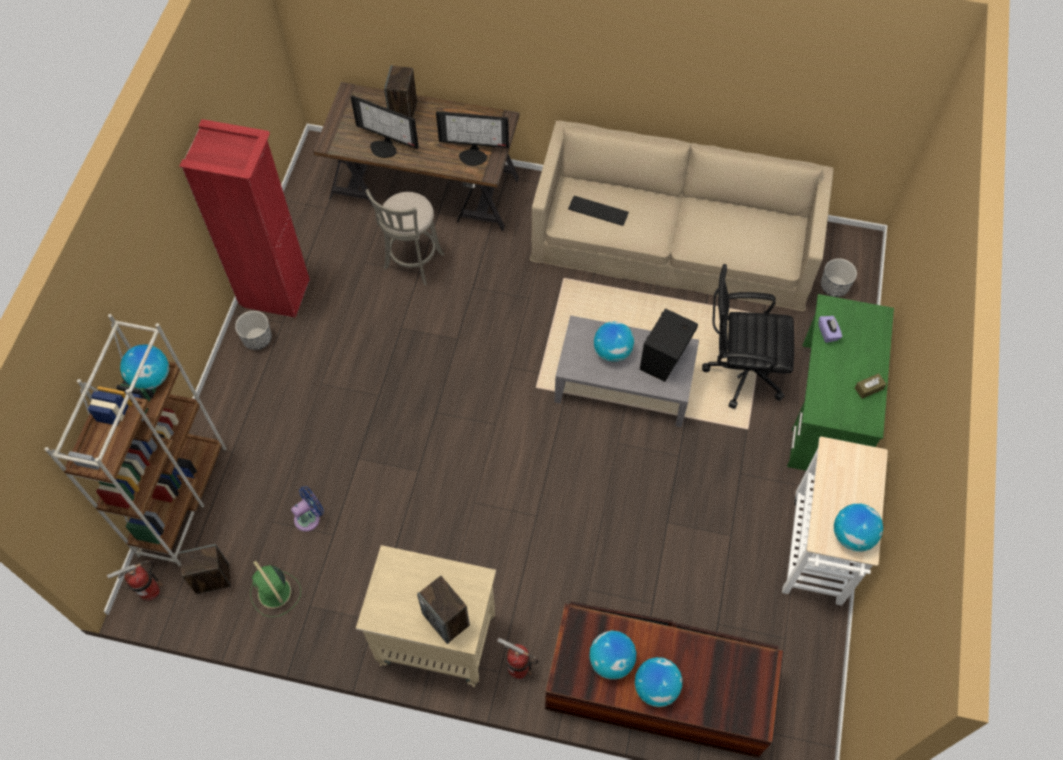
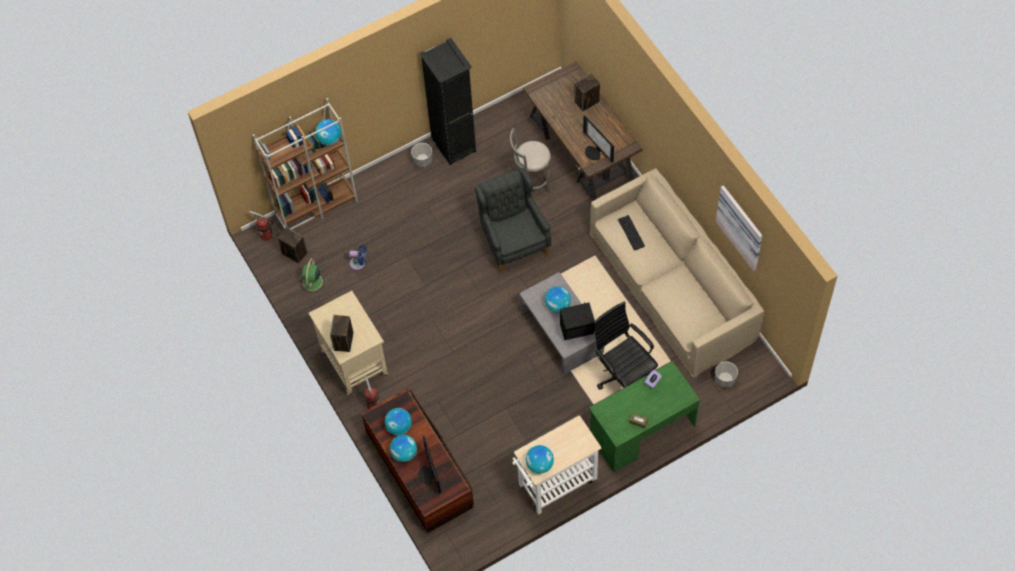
camera: 50 degrees right, 0 degrees up
red cabinet [179,119,310,317] -> black cabinet [419,38,476,165]
monitor [351,95,419,158] -> monitor moved to [418,436,441,493]
none -> grey armchair [475,168,551,272]
none -> picture [716,185,763,271]

